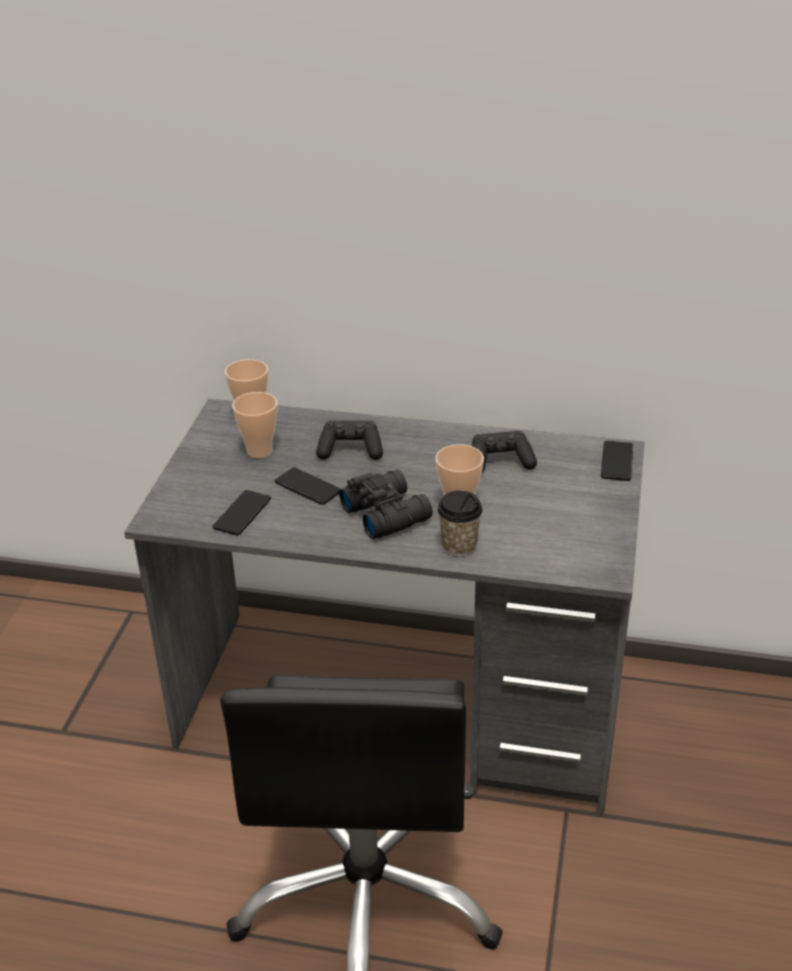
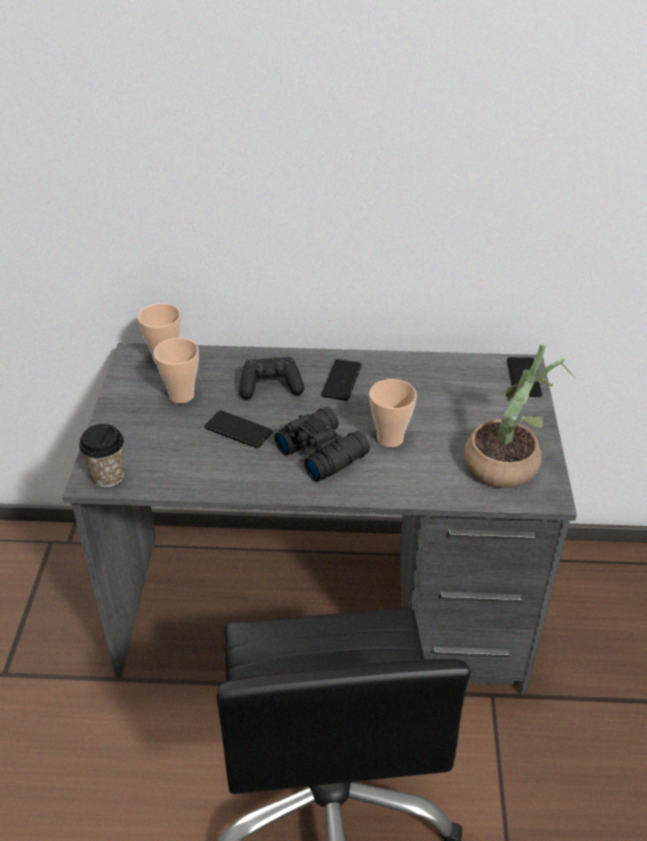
camera: 10 degrees left, 5 degrees up
phone [212,490,271,535] -> phone moved to [321,359,362,401]
cup [437,490,483,557] -> cup moved to [79,424,125,487]
black game controller [472,430,537,472] -> none
none -> potted plant [464,344,575,488]

